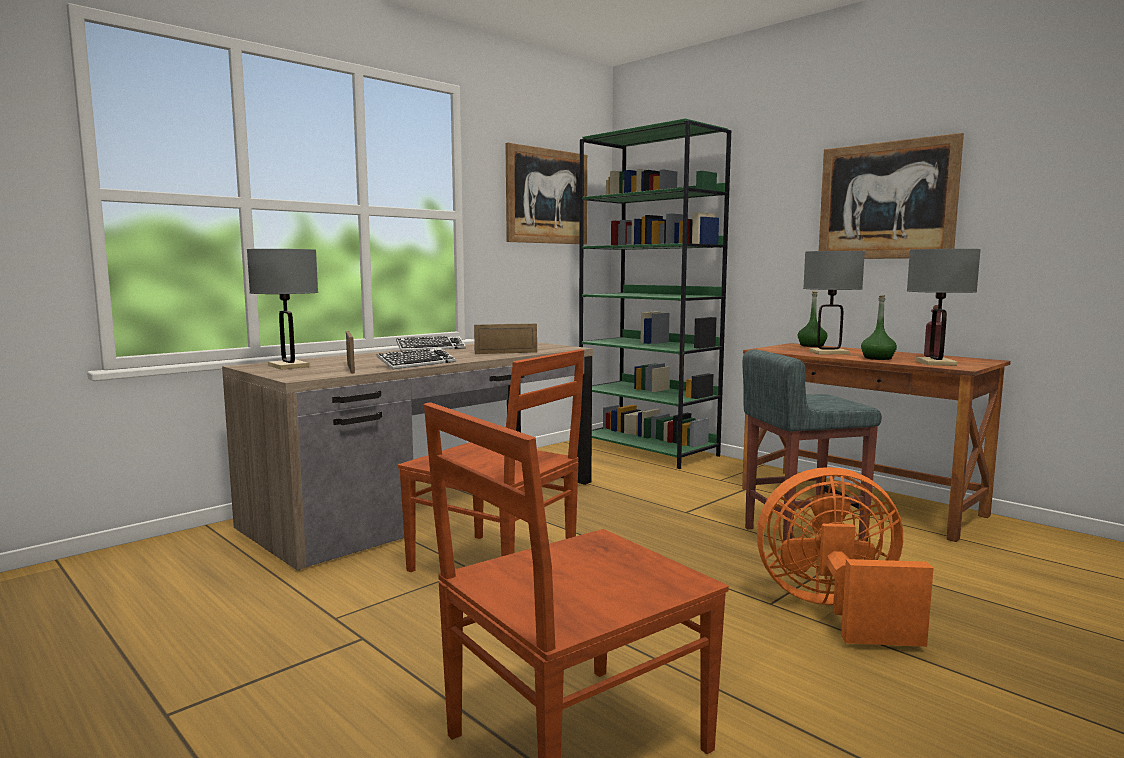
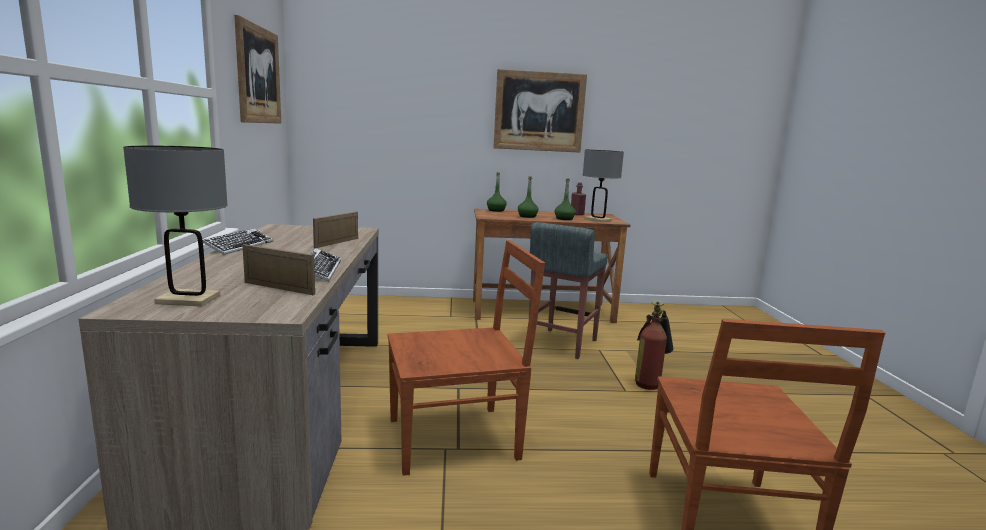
camera: 50 degrees left, 5 degrees up
green bookcase [579,118,731,469] -> none
orange fan [757,467,934,647] -> fire extinguisher [635,302,674,390]
grey table lamp [803,251,865,354] -> green bottle [518,176,539,218]

